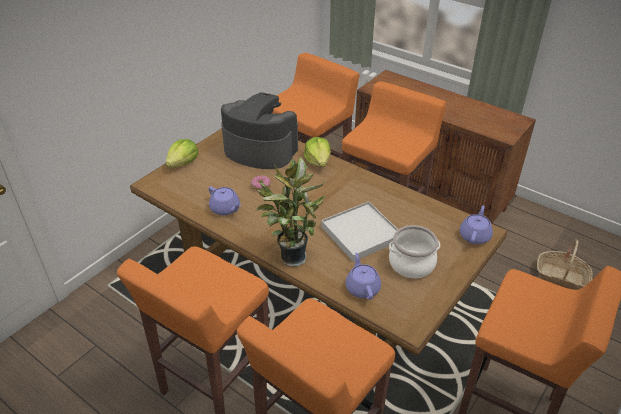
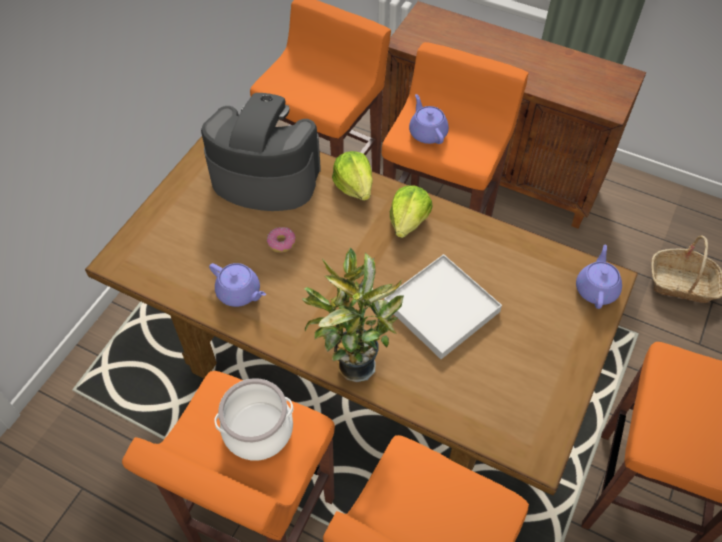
camera: 10 degrees left, 15 degrees up
lettuce [166,139,198,168] -> lettuce moved to [390,185,433,238]
purple teapot [346,253,381,300] -> purple teapot moved to [409,94,449,144]
cooking pot [389,225,440,278] -> cooking pot moved to [214,378,293,461]

